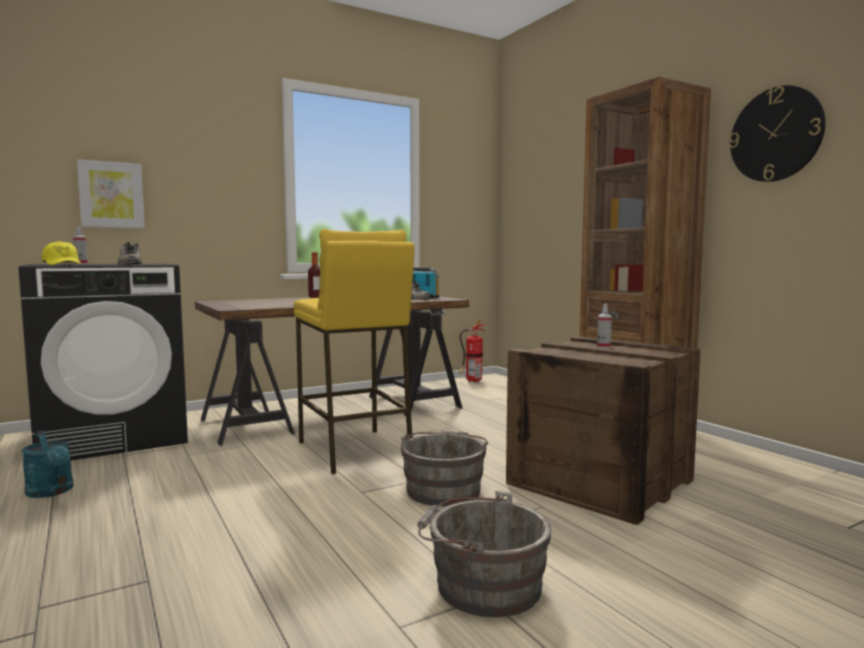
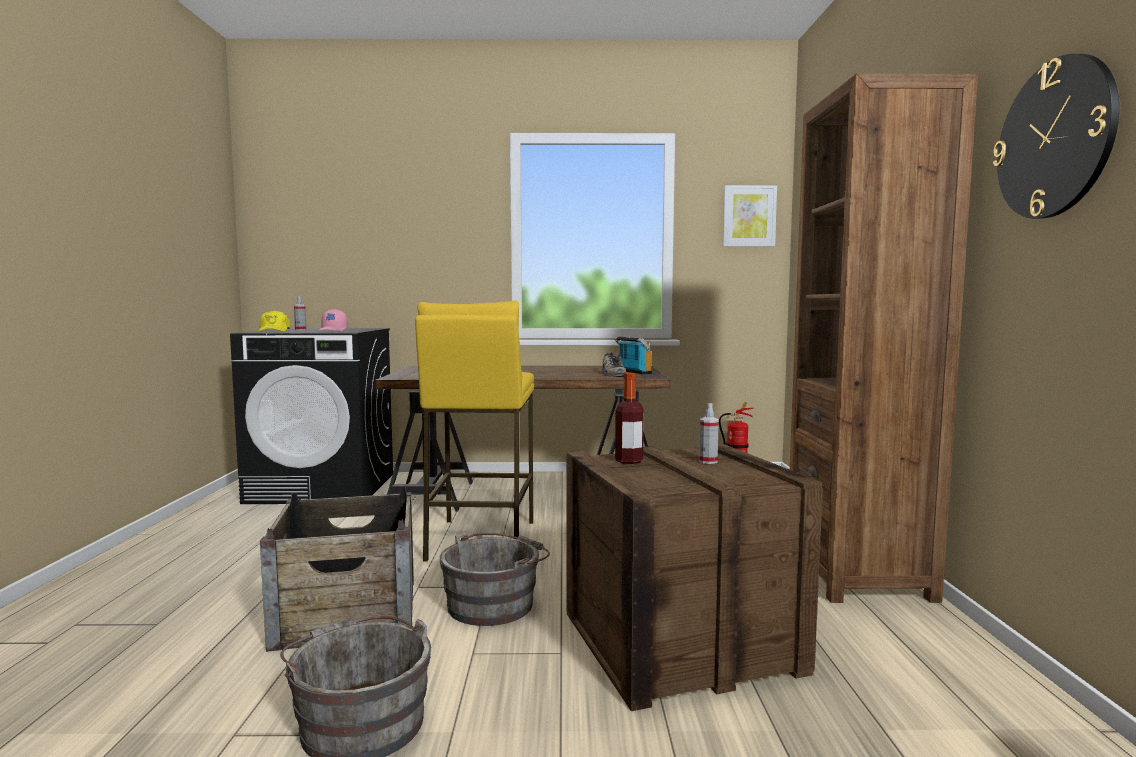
camera: 30 degrees right, 0 degrees up
turquoise watering can [22,430,74,498] -> none
picture [77,159,145,228] -> picture moved to [722,185,777,247]
shoe [118,242,142,264] -> pink cap [319,309,348,331]
bottle [308,252,320,298] -> bottle moved to [615,373,644,464]
none -> crate [260,486,414,652]

